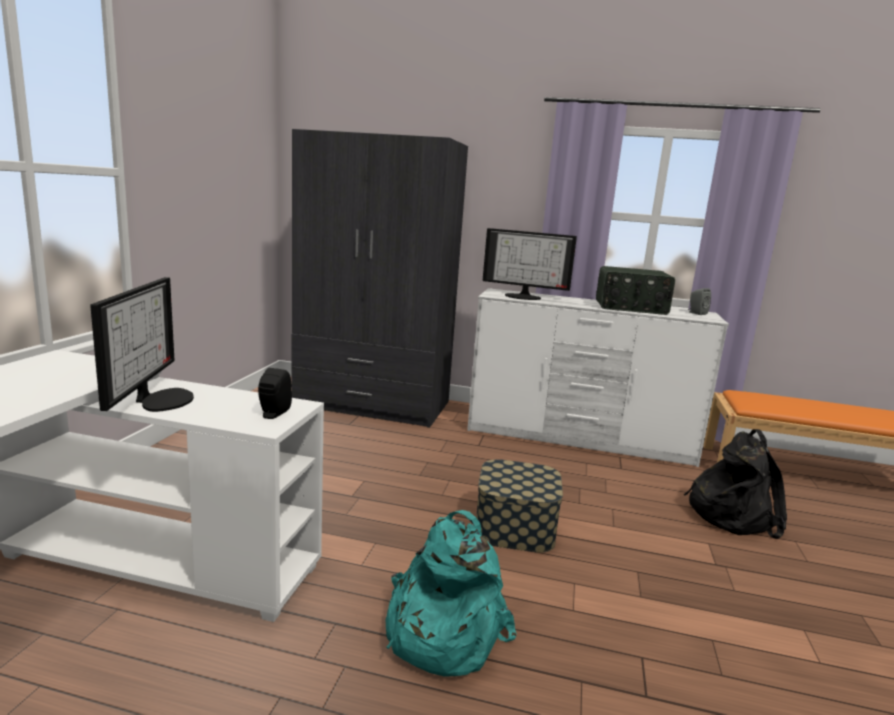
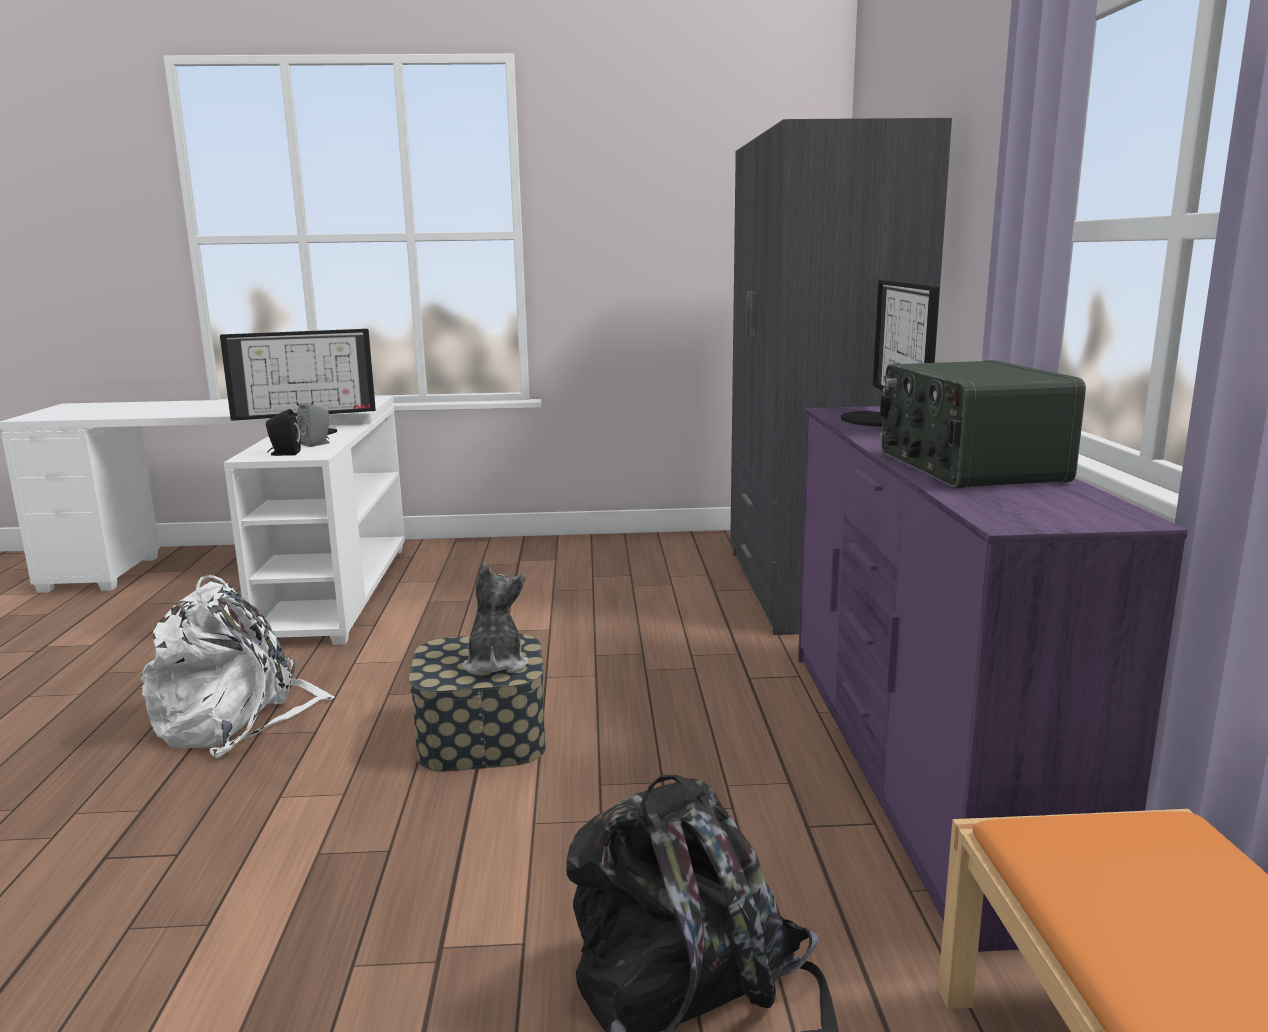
camera: 75 degrees right, 0 degrees up
turquoise backpack [386,510,517,677] -> white backpack [141,575,335,758]
white dresser [467,288,729,467] -> purple dresser [798,406,1188,952]
grey speaker [688,288,711,315] -> grey speaker moved to [297,403,329,447]
none -> plush toy [463,563,529,675]

